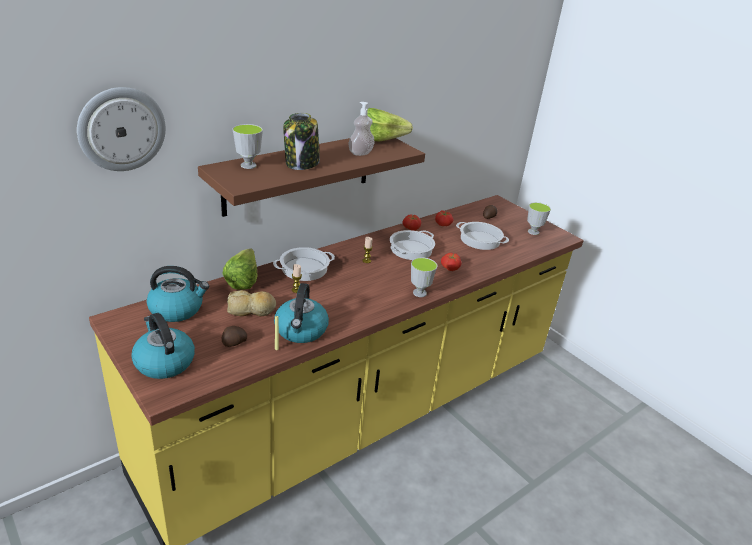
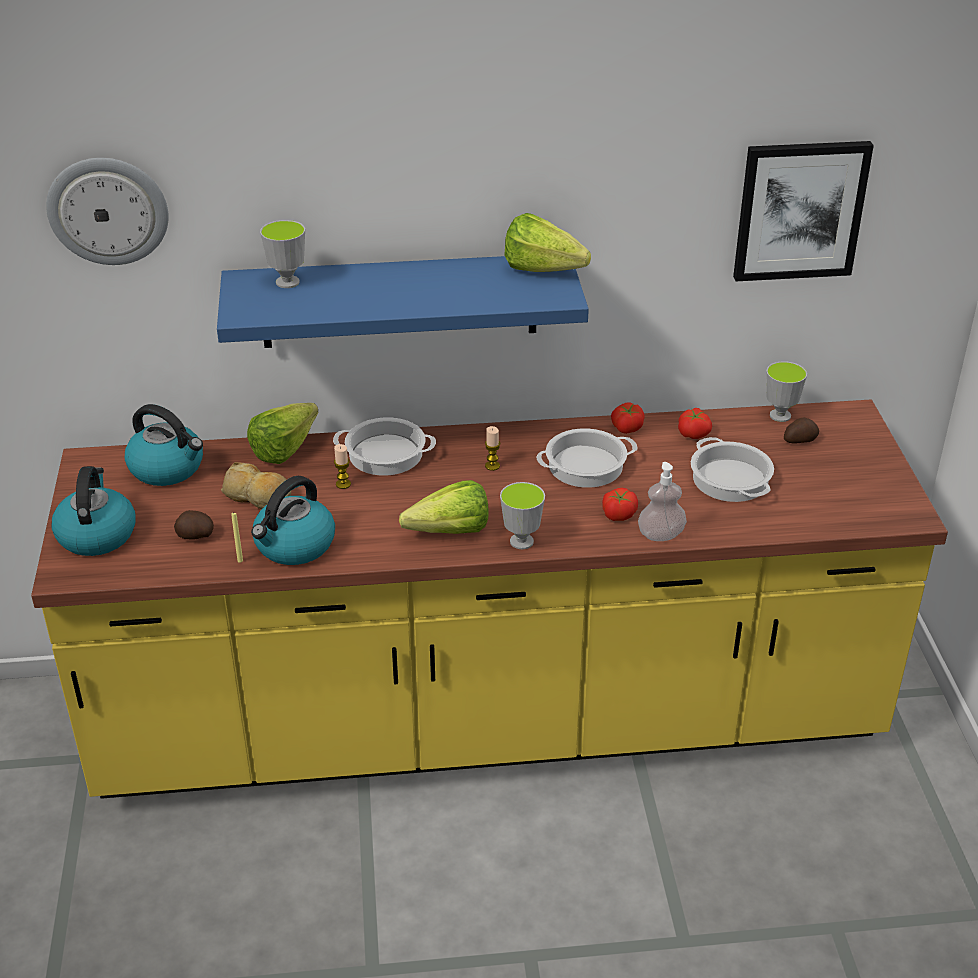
camera: 35 degrees right, 5 degrees up
brown shelf [198,138,425,217] -> blue shelf [217,256,589,348]
jar [283,113,320,170] -> none
soap dispenser [348,102,375,156] -> soap dispenser moved to [638,462,687,541]
cup [527,202,551,235] -> cup moved to [766,361,807,422]
none -> lettuce [399,480,489,534]
none -> picture [733,141,874,281]

